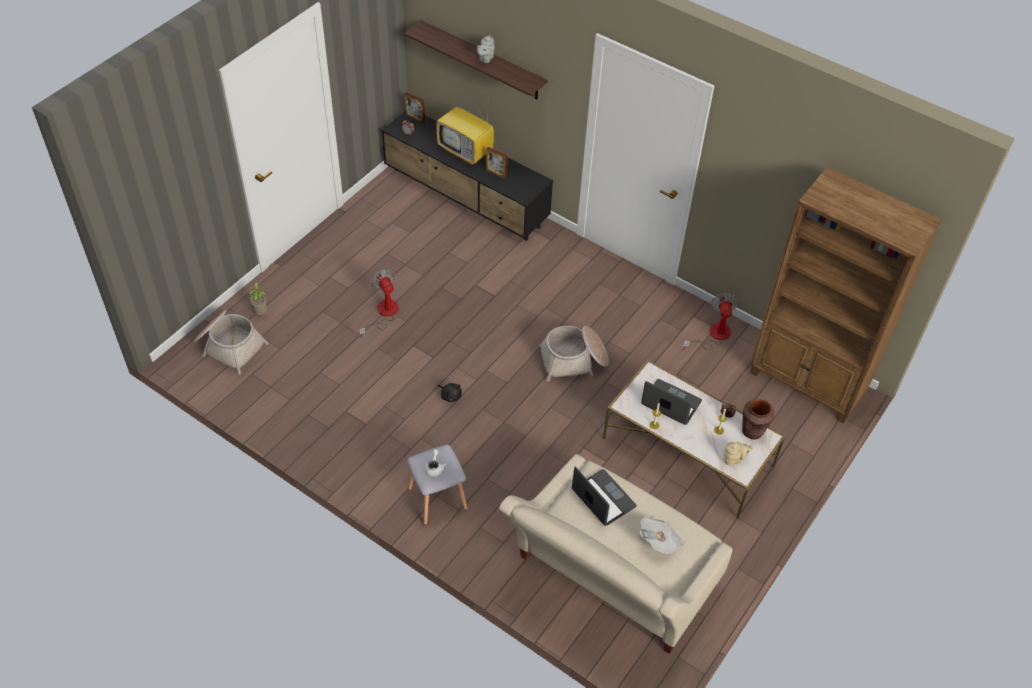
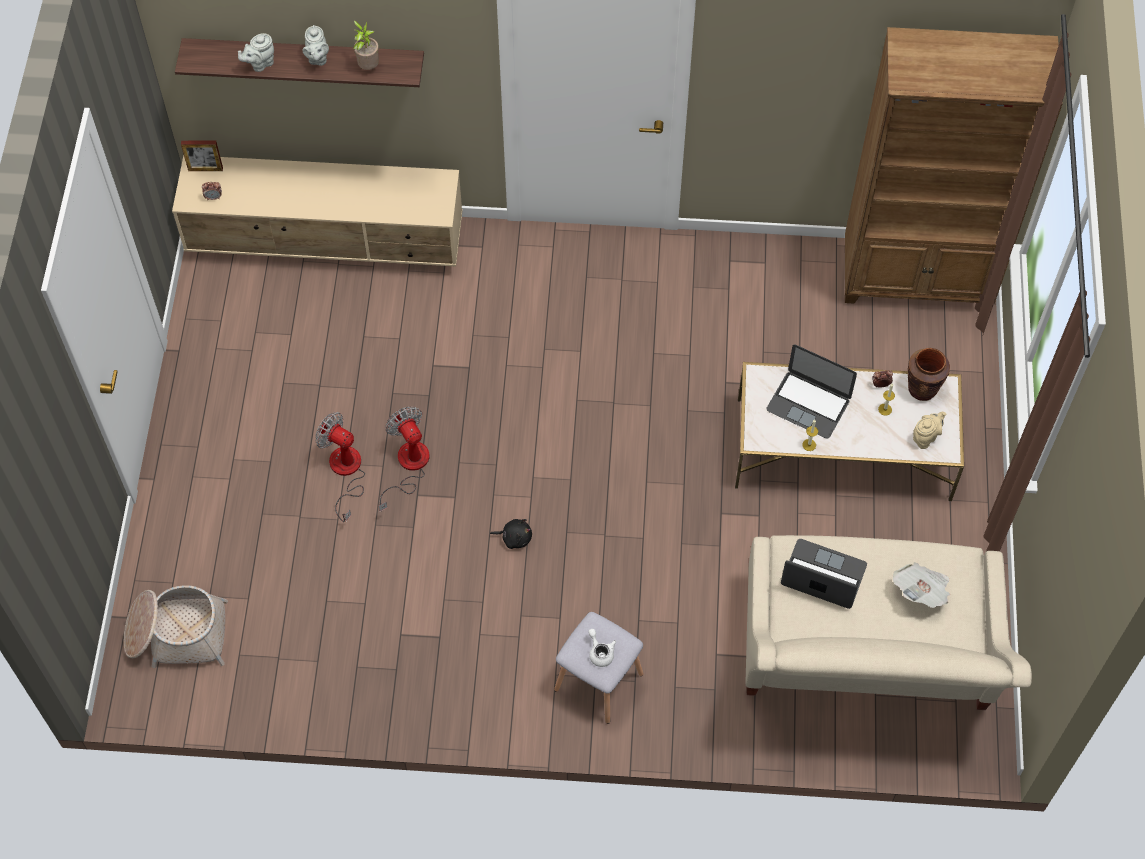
camera: 30 degrees left, 10 degrees up
potted plant [249,282,267,315] -> potted plant moved to [353,20,379,70]
black tv stand [382,112,553,241] -> beige tv stand [172,155,463,266]
television [436,107,494,165] -> none
picture frame [486,147,507,179] -> none
basket [539,326,609,382] -> none
laptop [641,379,702,425] -> laptop turned 150 degrees counterclockwise [766,345,857,439]
fan [683,293,739,350] -> fan moved to [379,406,430,511]
none -> grey teapot [238,33,274,72]

